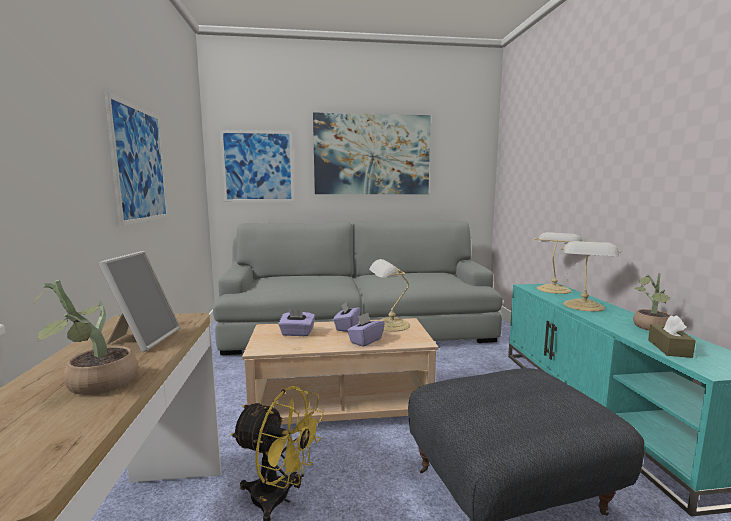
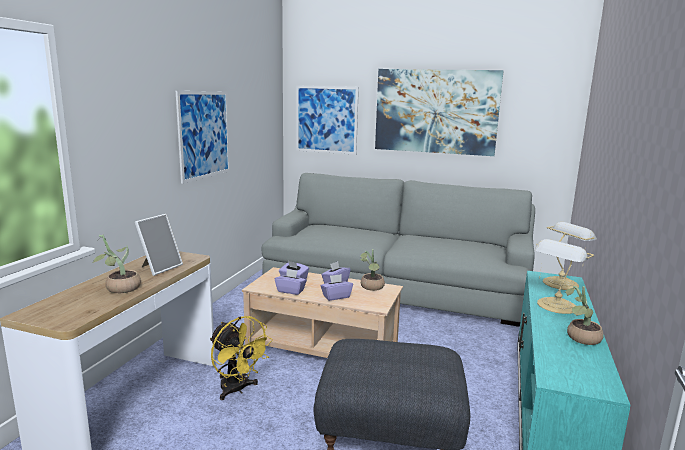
camera: 25 degrees right, 5 degrees up
table lamp [369,259,410,332] -> potted plant [360,249,385,291]
brown tissue box [648,315,696,358] -> none
none -> purple tissue box [275,269,307,295]

